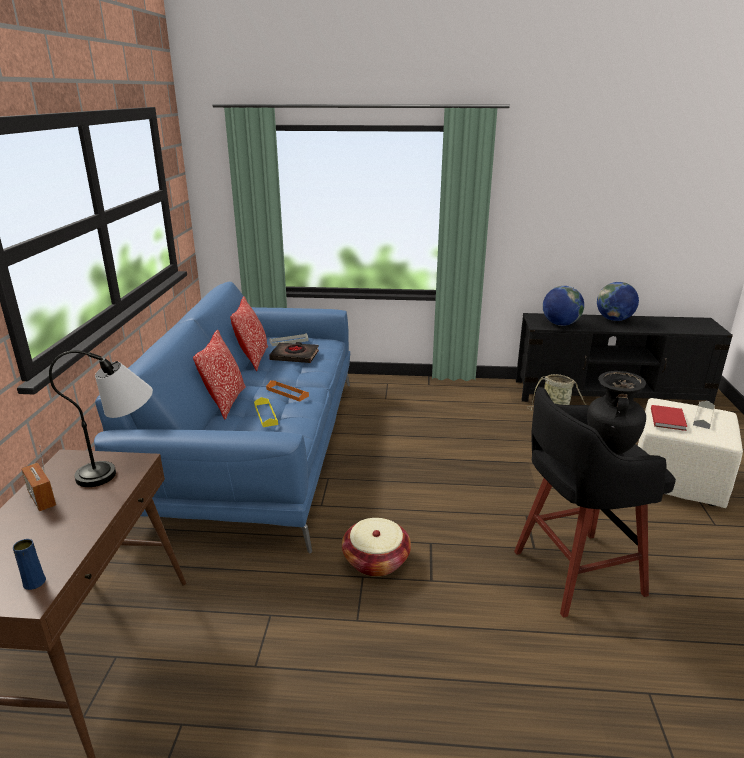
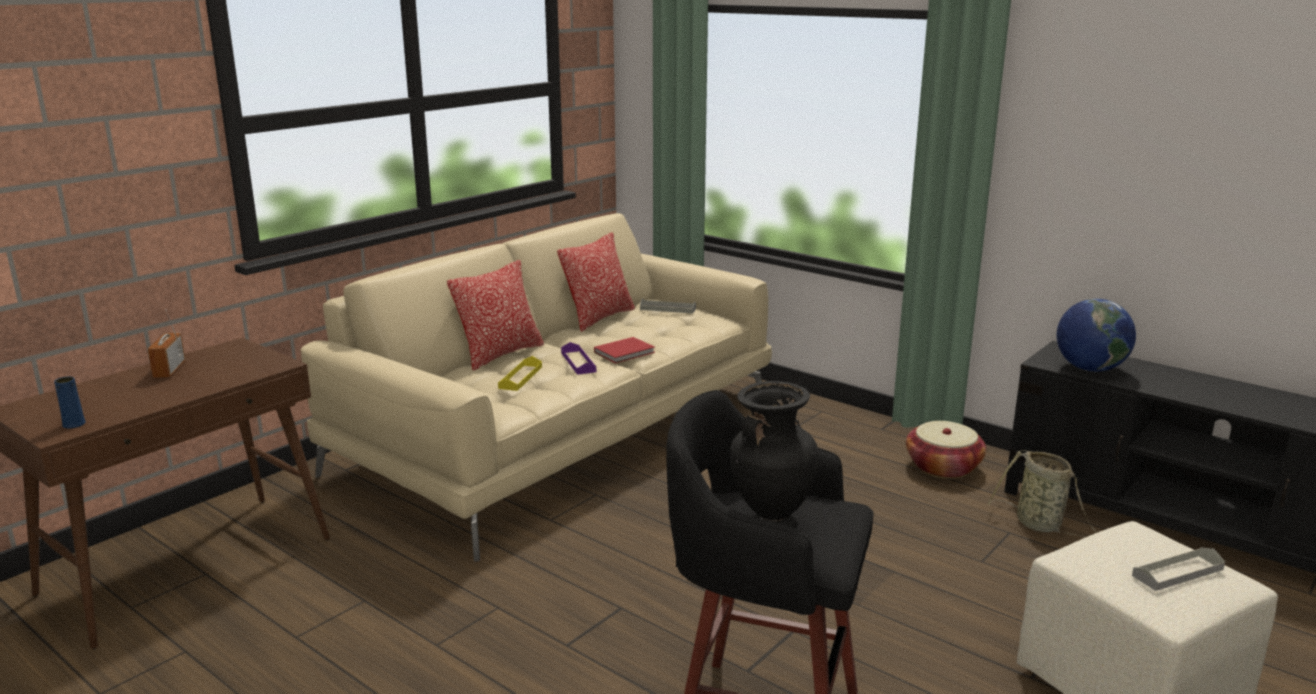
camera: 35 degrees right, 5 degrees down
table lamp [49,350,153,487] -> none
blue sofa [94,282,350,554] -> beige sofa [300,213,772,562]
orange tray [266,380,309,402] -> purple tray [561,342,596,375]
black book [269,342,319,363] -> none
basket [342,518,411,577] -> basket moved to [906,421,986,478]
globe [597,282,639,321] -> none
red book [651,405,687,431] -> red book moved to [594,337,655,363]

